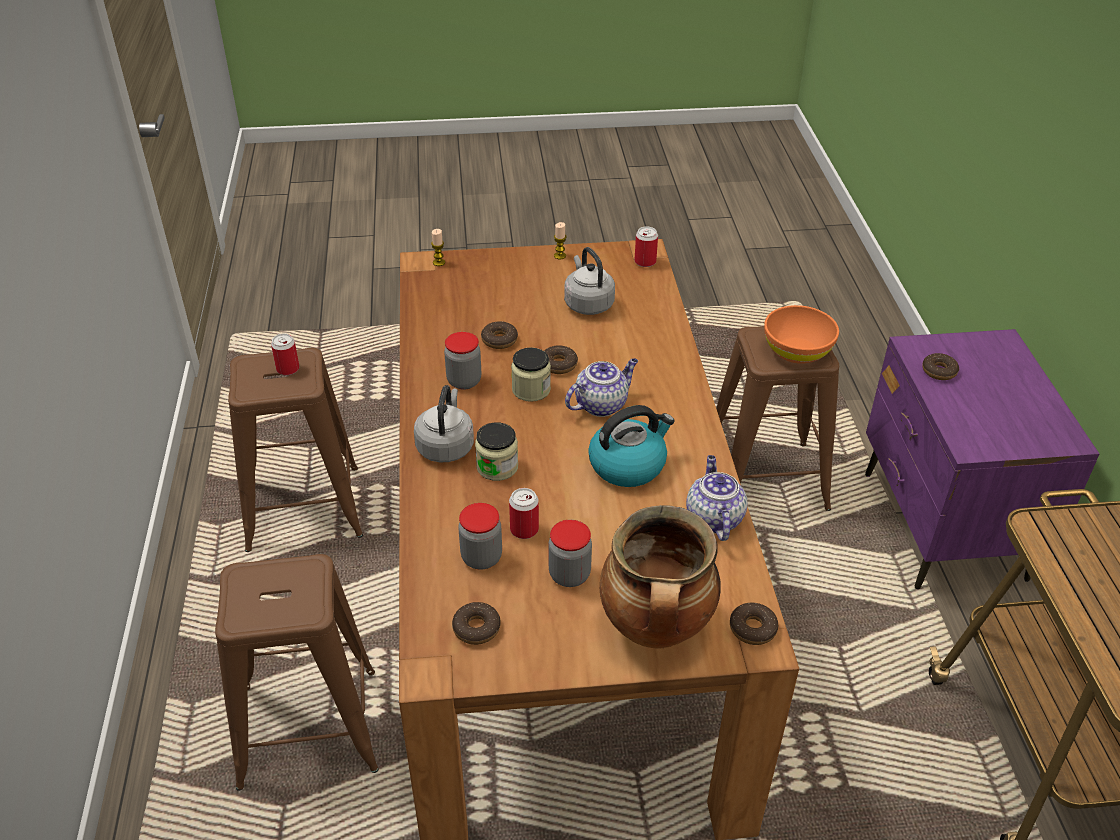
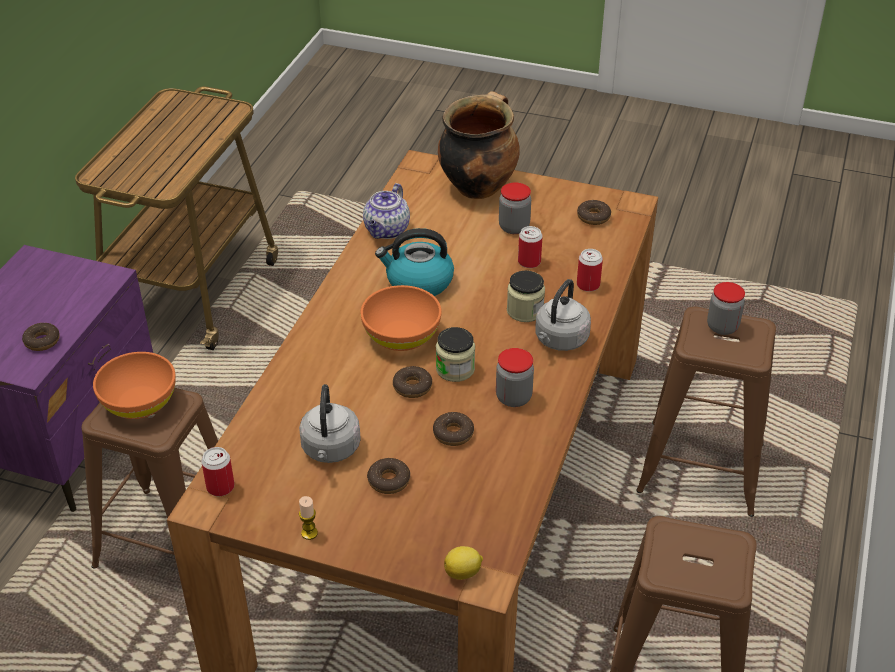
camera: 155 degrees left, 0 degrees up
can [271,333,299,375] -> can moved to [577,249,603,292]
candle [431,229,445,266] -> lemon [444,546,483,580]
jar [458,503,502,570] -> jar moved to [707,282,745,335]
teapot [565,358,638,417] -> orange bowl [360,285,442,351]
donut [730,603,778,645] -> donut moved to [367,458,410,494]

